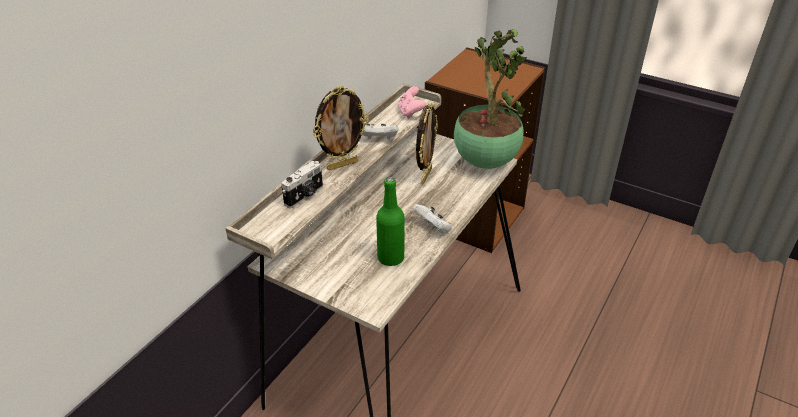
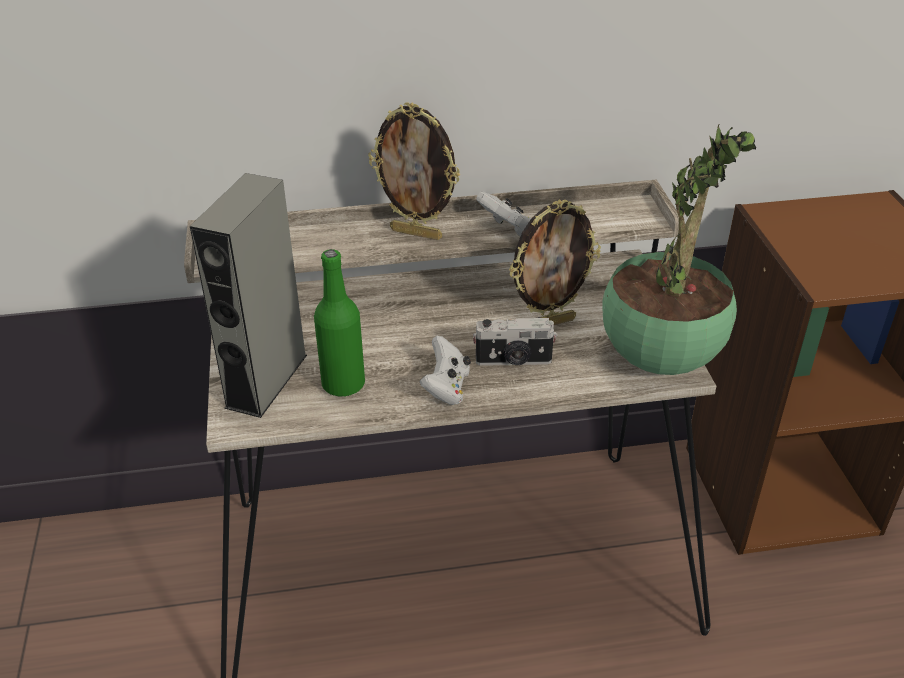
camera: 50 degrees right, 0 degrees up
camera [281,161,323,208] -> camera moved to [473,317,557,366]
pink game controller [398,86,426,119] -> none
none -> grey speaker [190,173,307,418]

